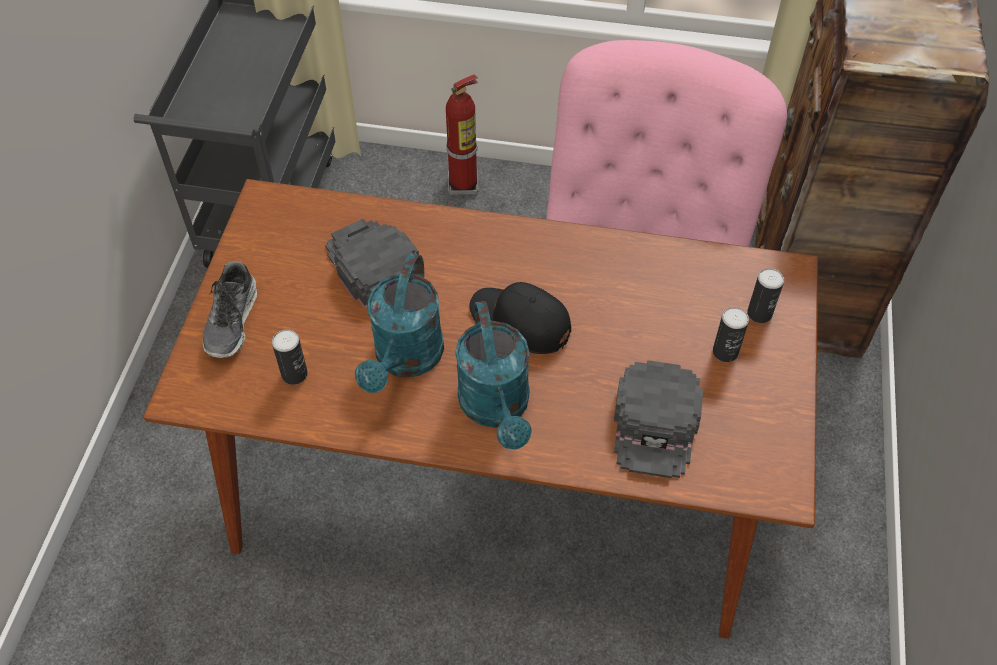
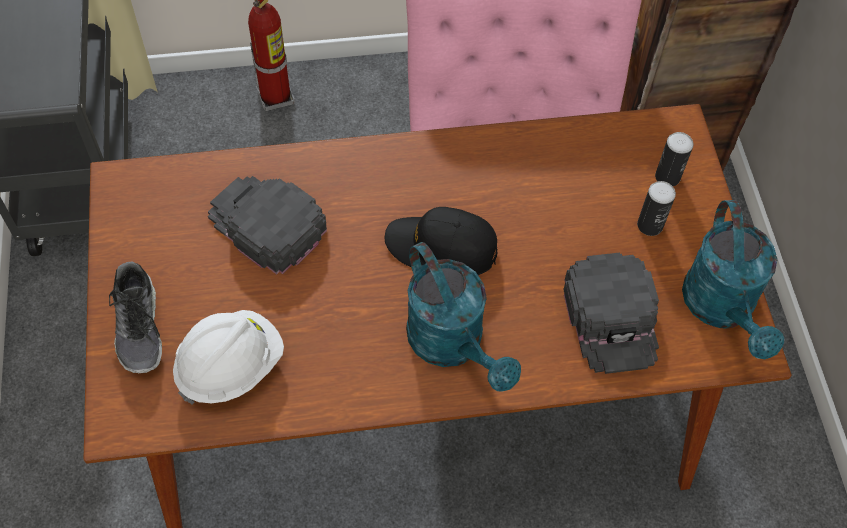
camera: 20 degrees left, 5 degrees up
can [272,329,308,385] -> white hard hat [173,310,284,405]
turquoise watering can [355,253,444,393] -> turquoise watering can moved to [682,200,784,359]

